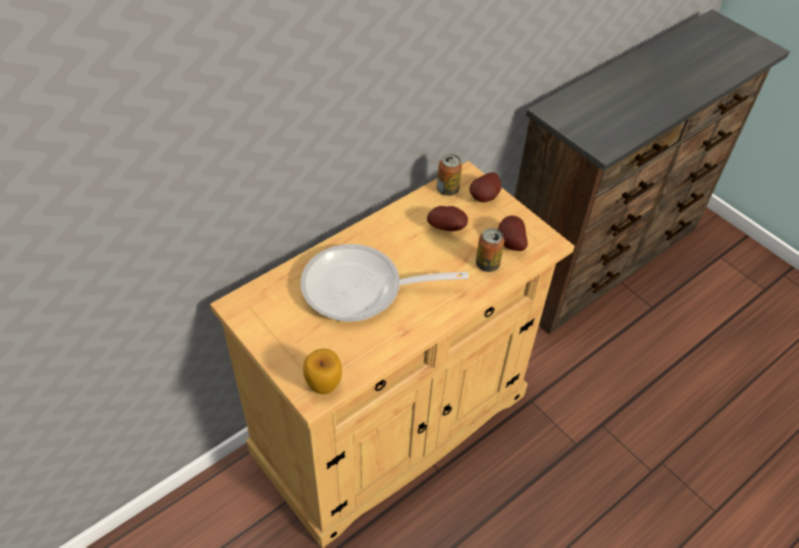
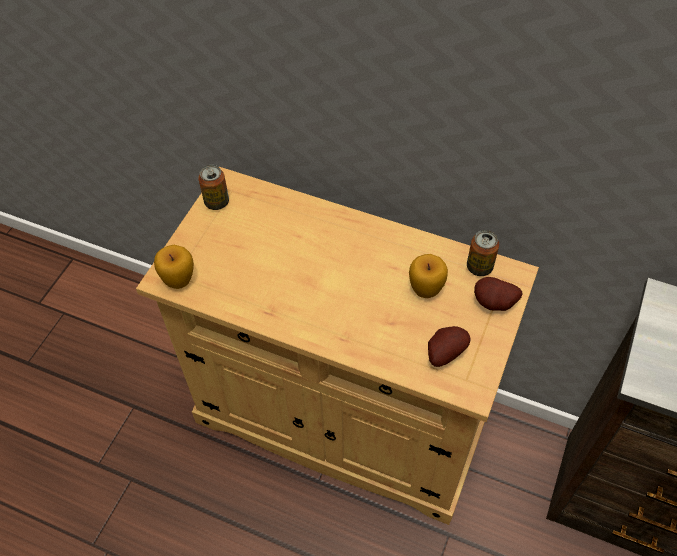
camera: 65 degrees right, 5 degrees up
frying pan [300,244,469,322] -> none
potato [427,206,468,231] -> apple [409,254,448,298]
can [476,228,504,272] -> can moved to [198,165,229,210]

